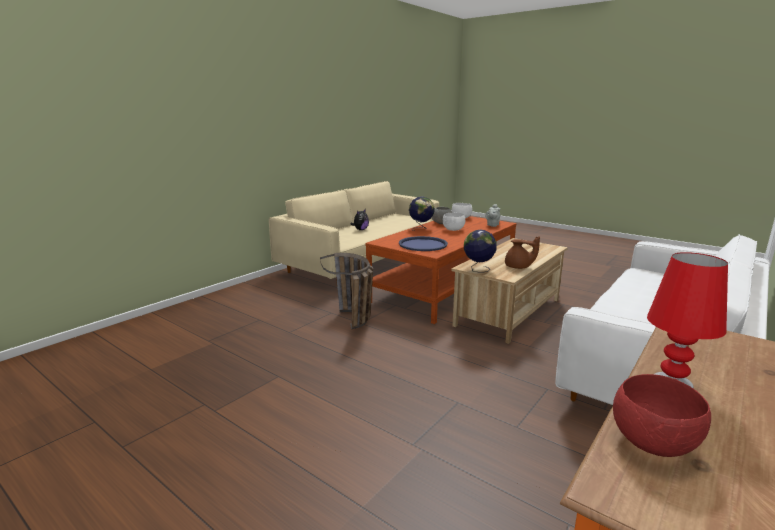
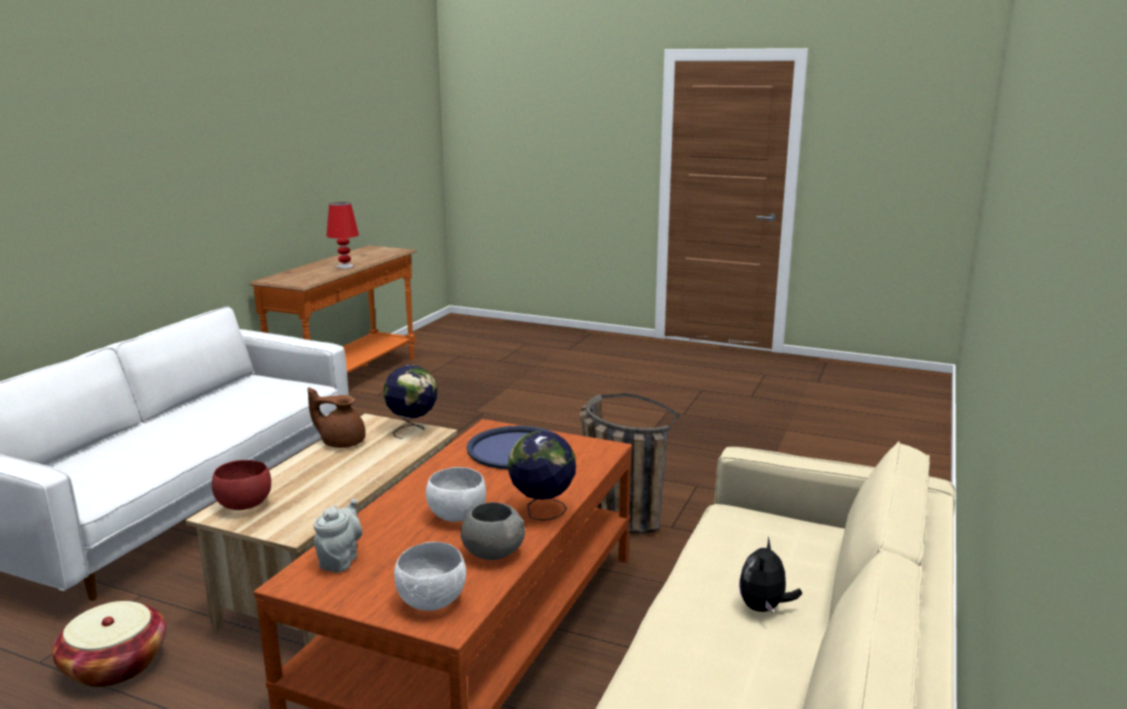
camera: 165 degrees right, 0 degrees up
red bowl [613,374,711,457] -> red bowl moved to [212,460,271,510]
none -> basket [52,601,166,687]

